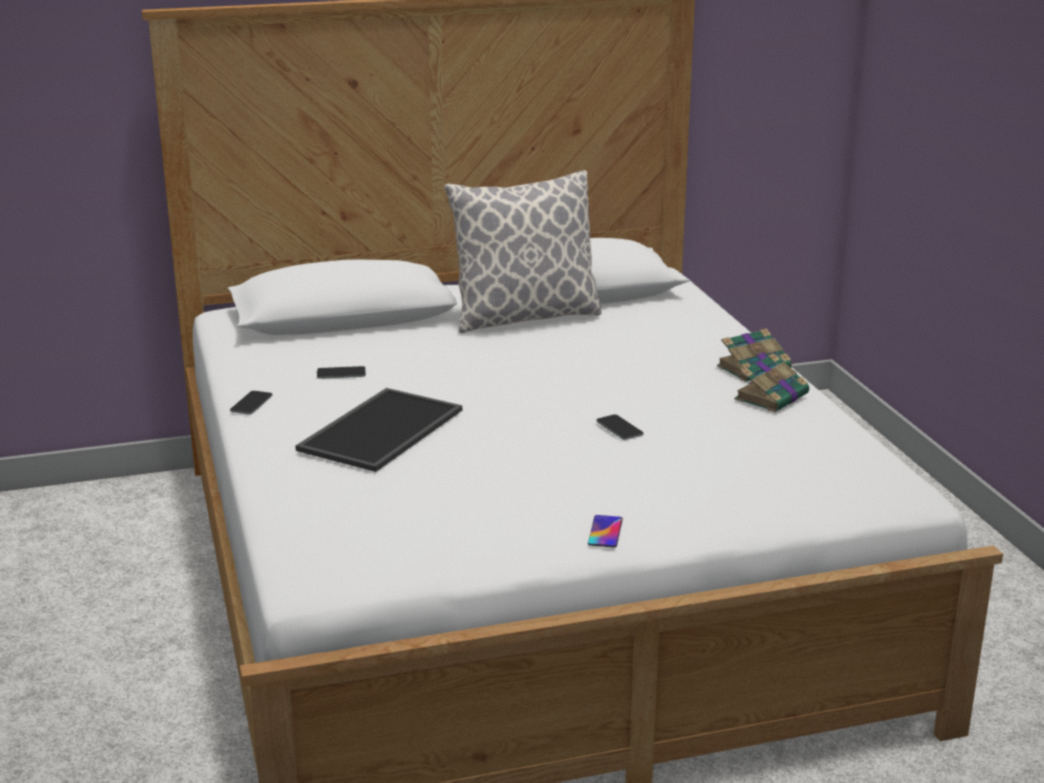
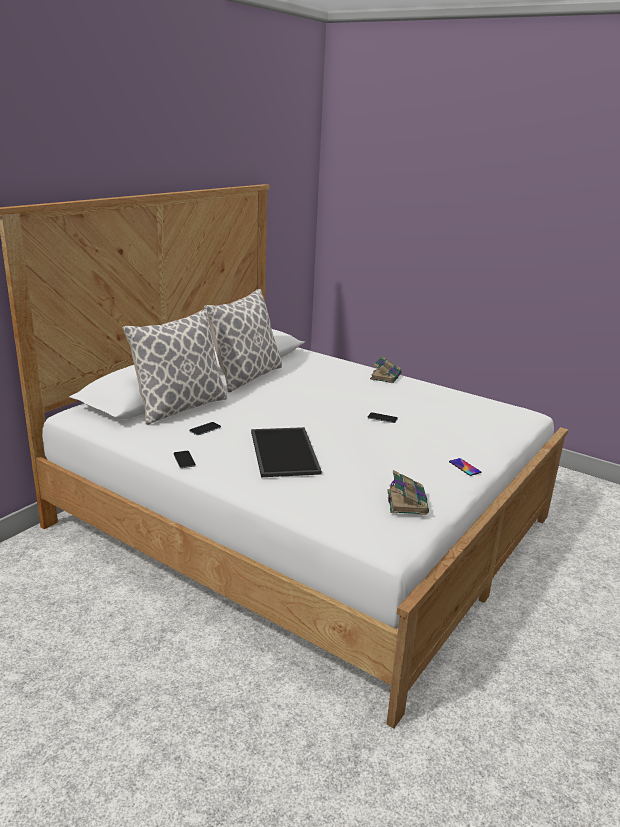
camera: 40 degrees left, 0 degrees up
book [735,353,809,412] -> book moved to [387,470,429,515]
none -> pillow [122,309,227,425]

